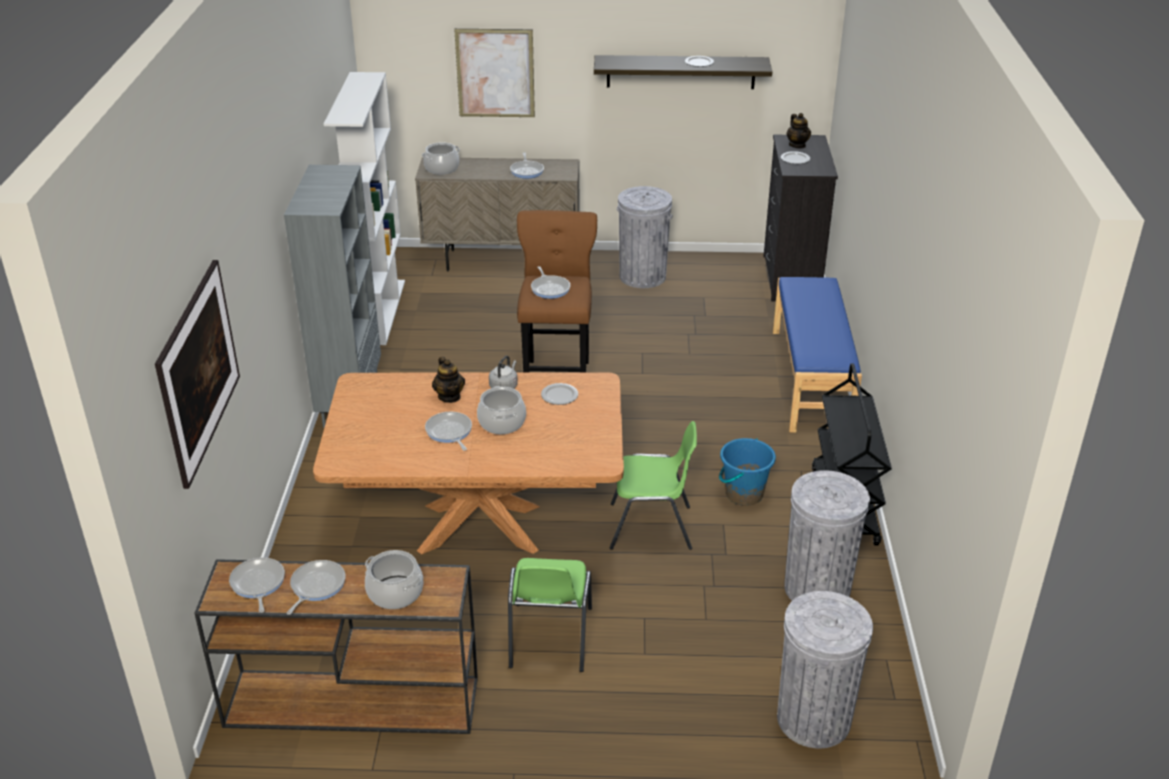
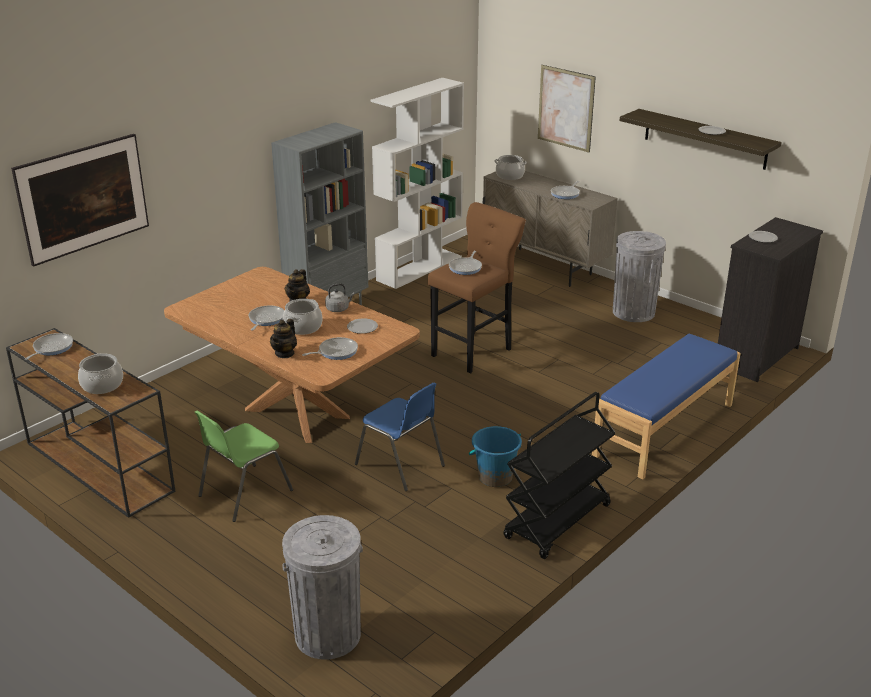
camera: 40 degrees right, 5 degrees down
frying pan [287,560,346,615] -> frying pan moved to [302,337,358,360]
green chair [610,421,697,550] -> blue chair [355,382,445,491]
grey trash can [784,470,870,601] -> none
teapot [786,113,811,149] -> teapot moved to [270,319,297,358]

